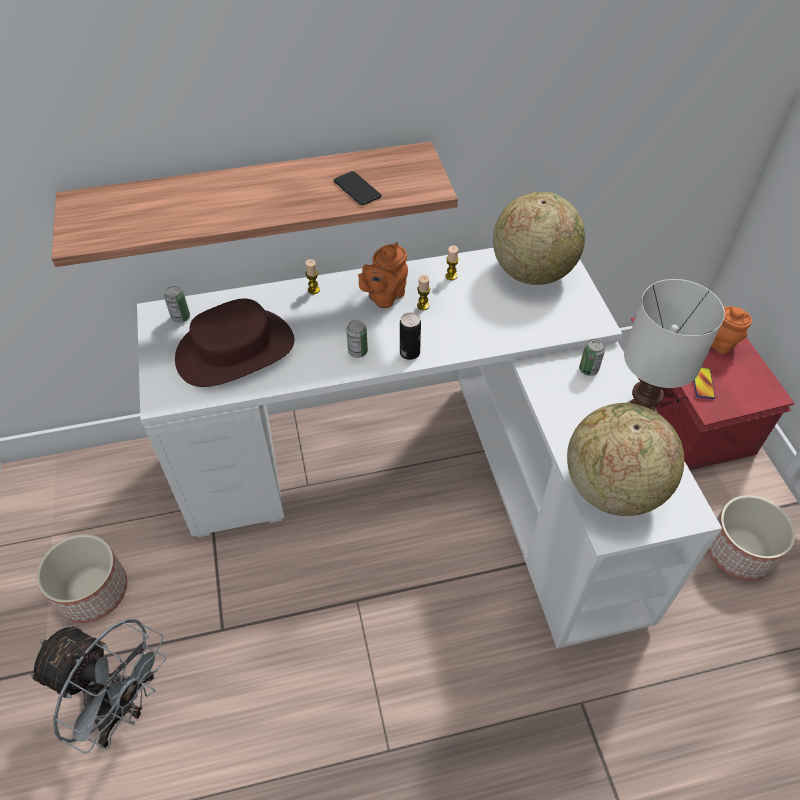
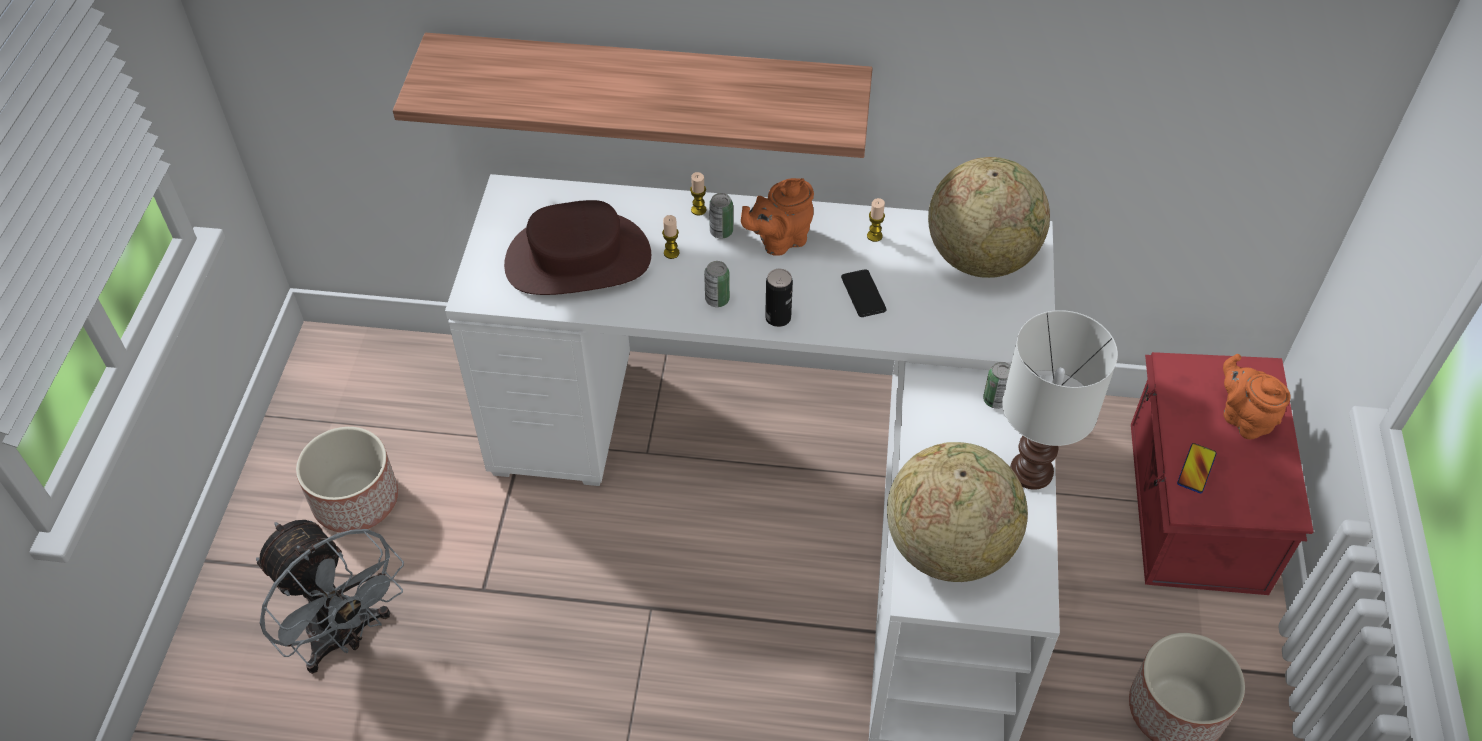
camera: 20 degrees right, 0 degrees up
can [164,286,190,323] -> can moved to [709,193,733,238]
phone [334,171,382,205] -> phone moved to [841,269,887,317]
candle [417,275,430,310] -> candle moved to [662,215,680,259]

